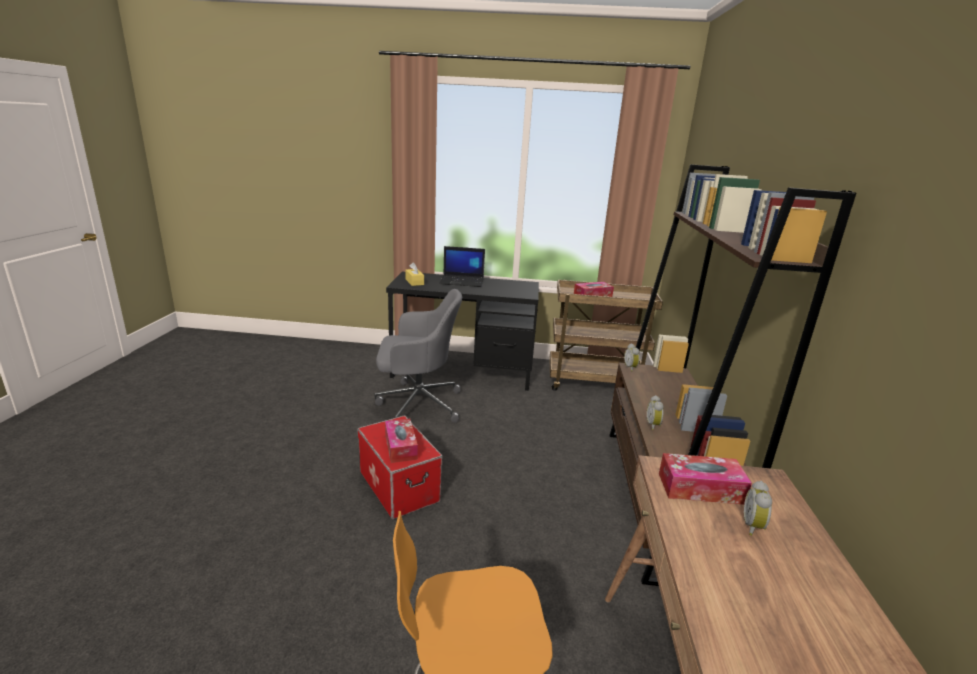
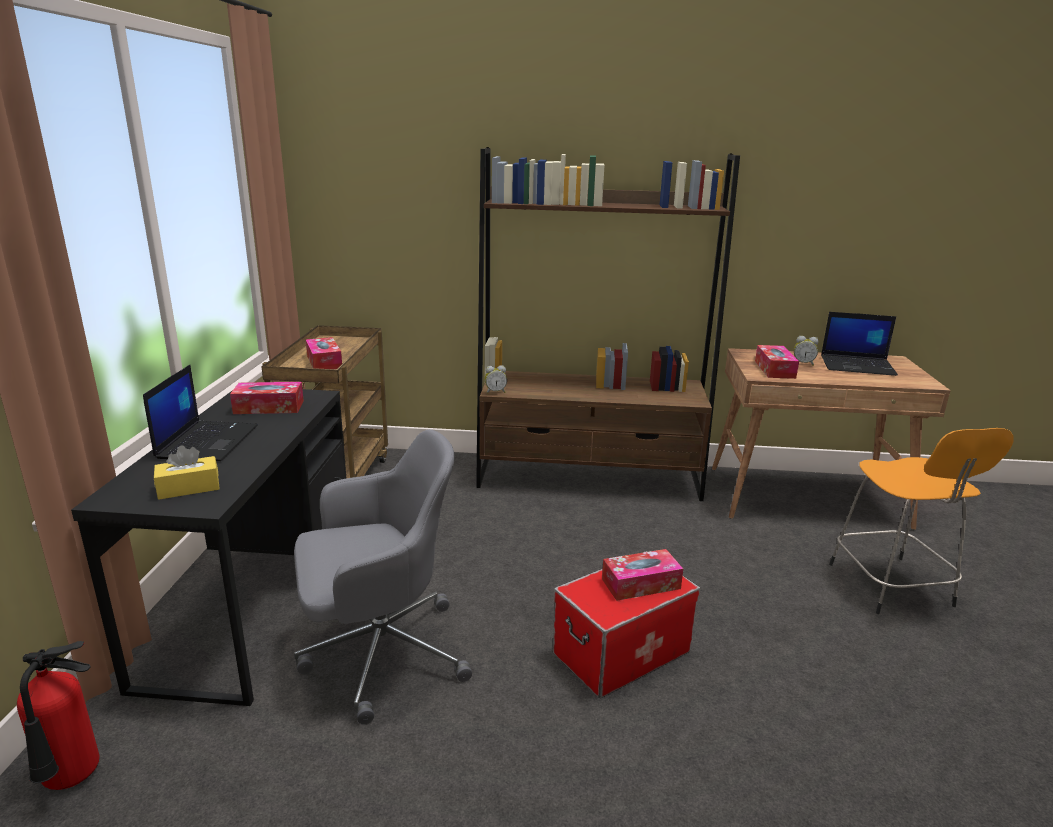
camera: 90 degrees left, 0 degrees up
grey office chair [375,289,462,423] -> grey office chair turned 75 degrees clockwise [294,429,472,725]
alarm clock [647,395,664,430] -> none
none -> fire extinguisher [17,641,100,790]
none -> tissue box [230,382,304,414]
none -> laptop [821,312,898,376]

